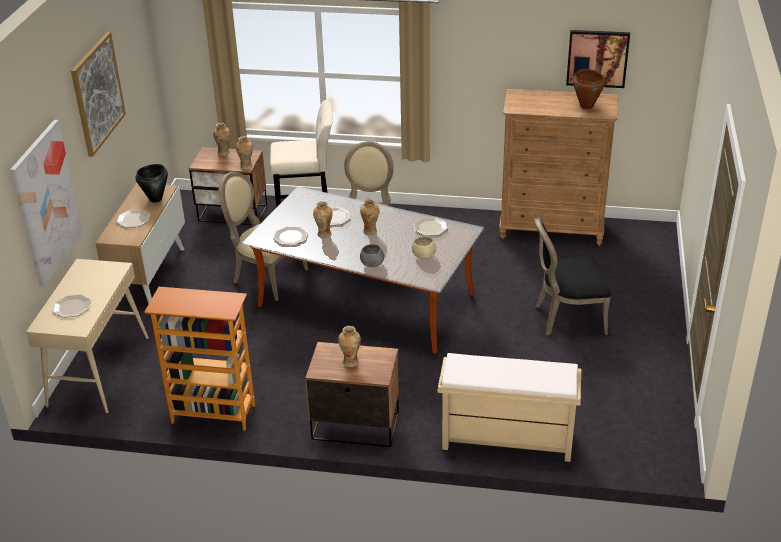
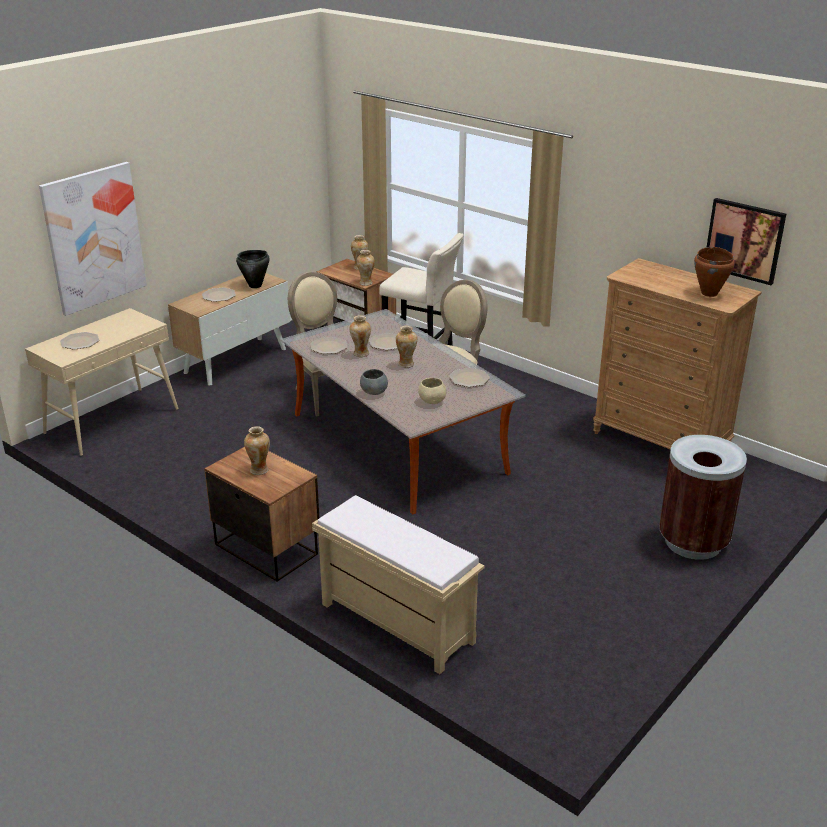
camera: 30 degrees right, 5 degrees down
picture [71,32,126,157] -> none
bookcase [145,287,255,431] -> none
black chair [534,218,611,336] -> none
none -> brown trash can [659,435,747,560]

